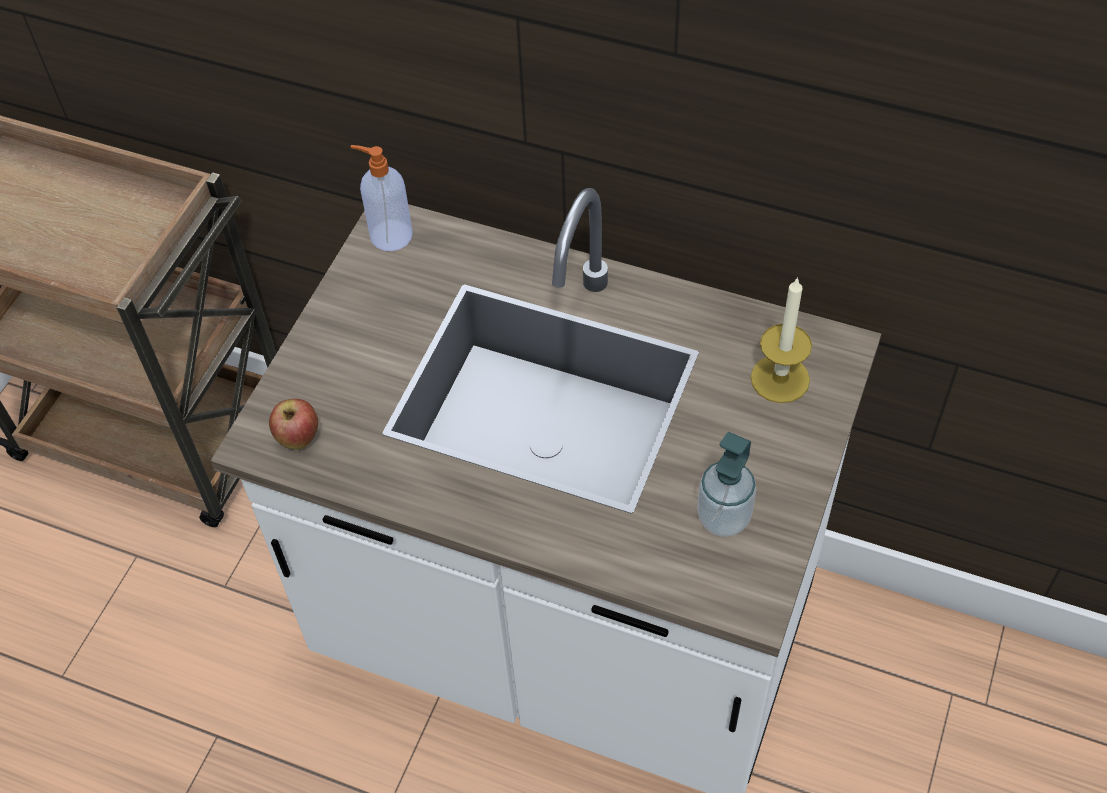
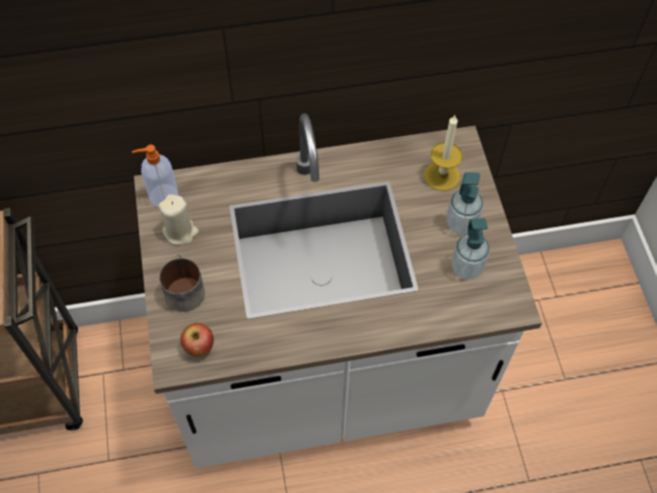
camera: 35 degrees left, 5 degrees up
none -> beige candle [158,194,199,245]
none -> mug [159,254,205,312]
none -> soap dispenser [446,172,483,235]

